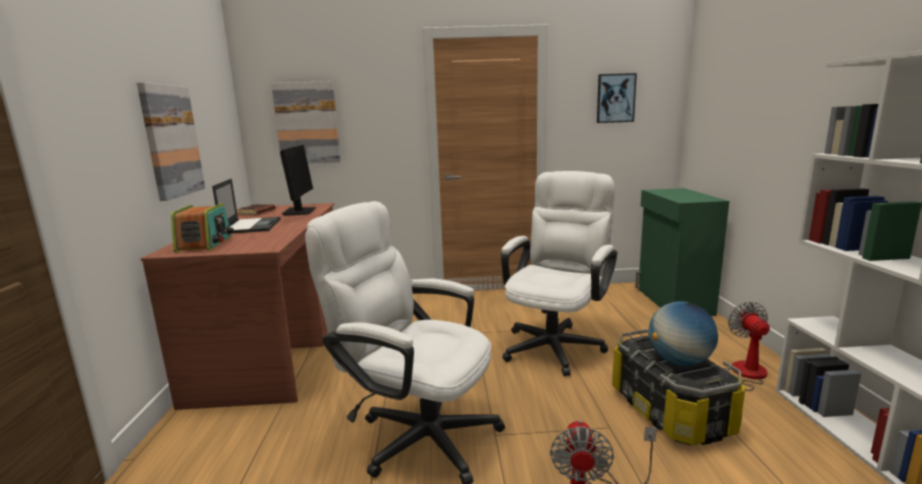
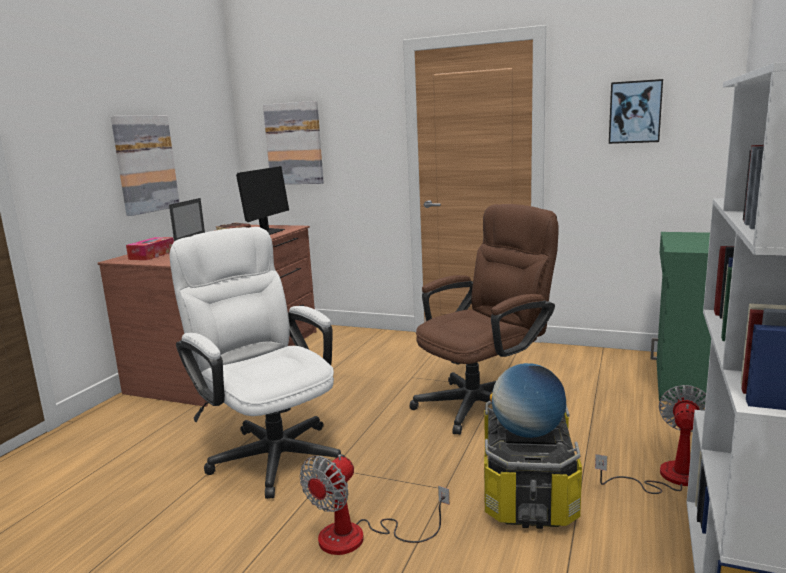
camera: 25 degrees right, 0 degrees up
radio [171,203,234,253] -> tissue box [126,237,174,260]
white office chair [501,171,617,376] -> brown office chair [410,204,559,435]

